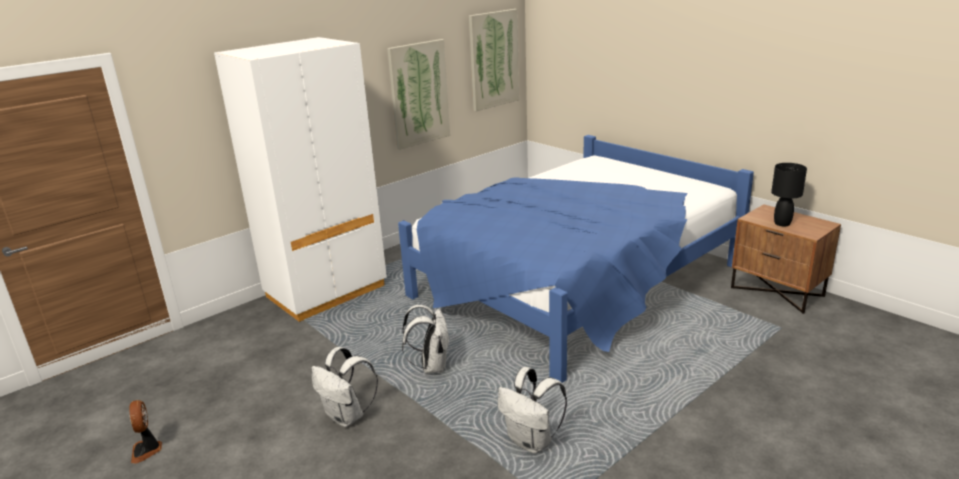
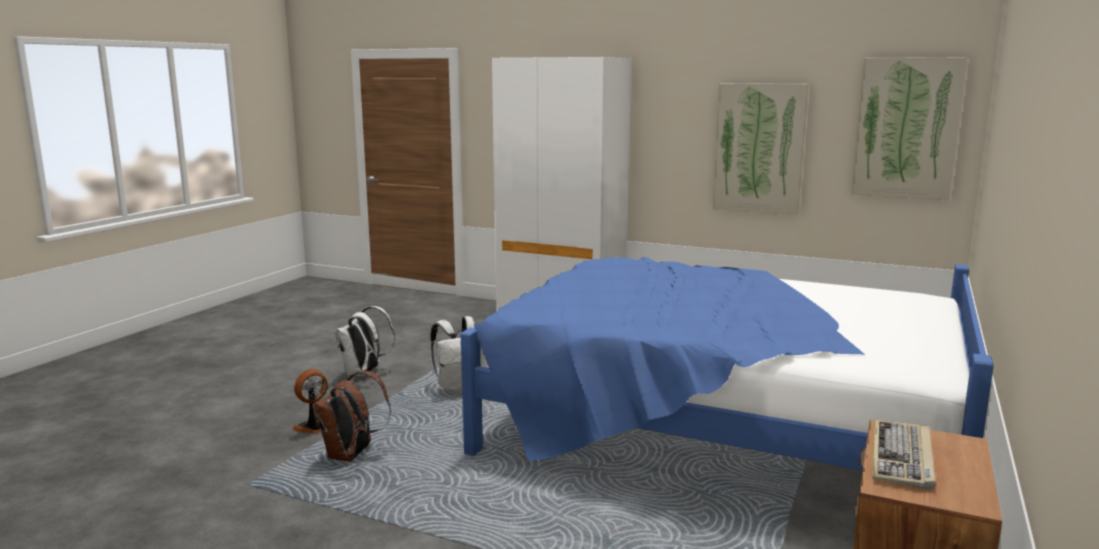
camera: 65 degrees right, 10 degrees down
fan [130,400,162,464] -> fan moved to [292,369,328,433]
white backpack [498,367,567,453] -> brown backpack [312,371,391,462]
black table lamp [771,163,807,227] -> keyboard [872,420,935,490]

